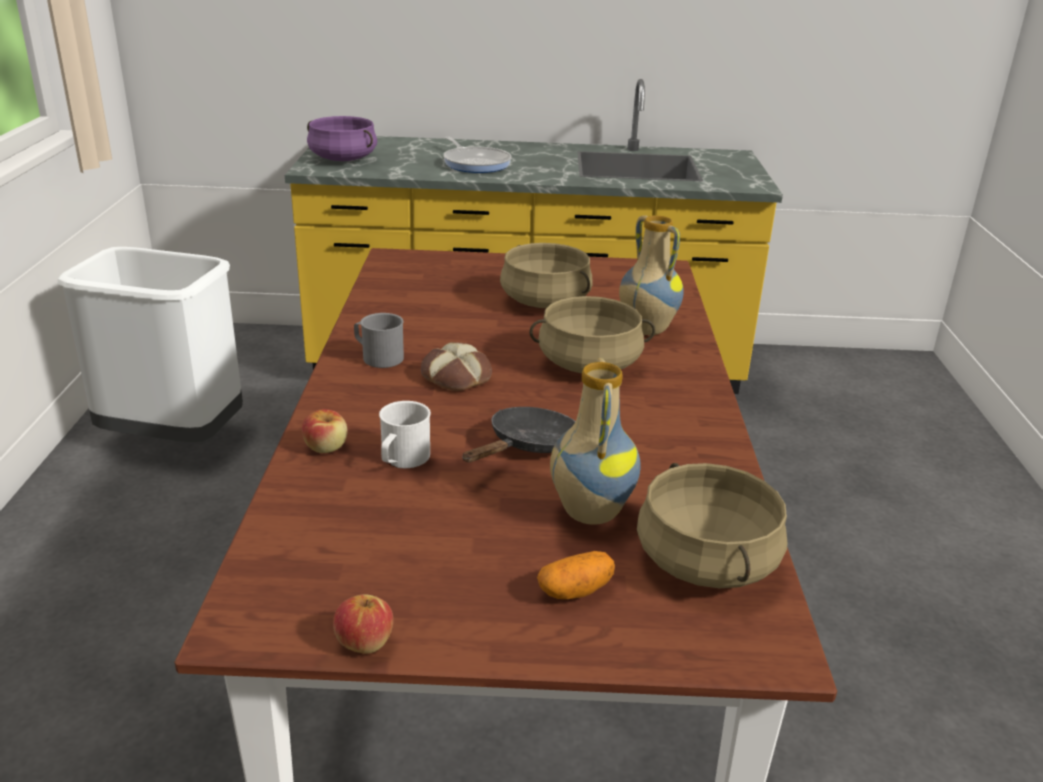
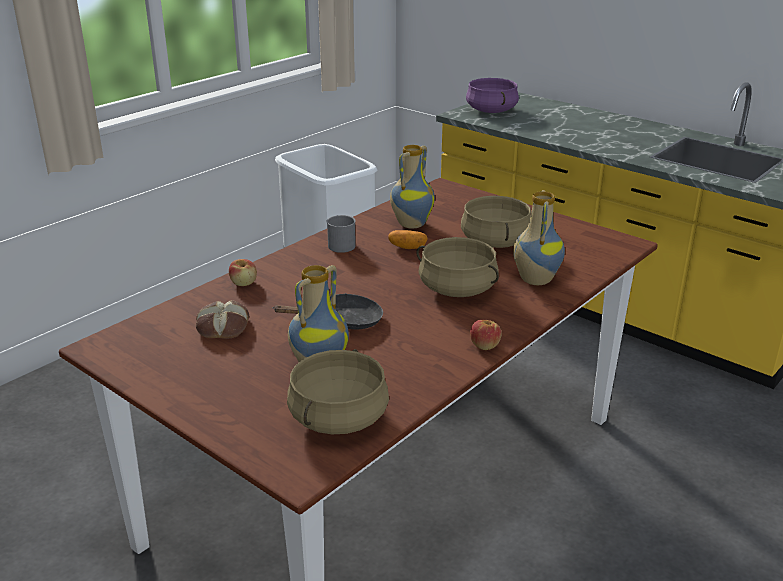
camera: 40 degrees right, 0 degrees up
apple [333,594,393,654] -> apple moved to [470,320,501,350]
white mug [379,401,431,468] -> none
bread [421,342,492,391] -> bread moved to [196,300,249,339]
frying pan [443,137,512,173] -> none
potato [537,551,615,599] -> potato moved to [388,230,427,249]
none -> vase [390,145,435,229]

